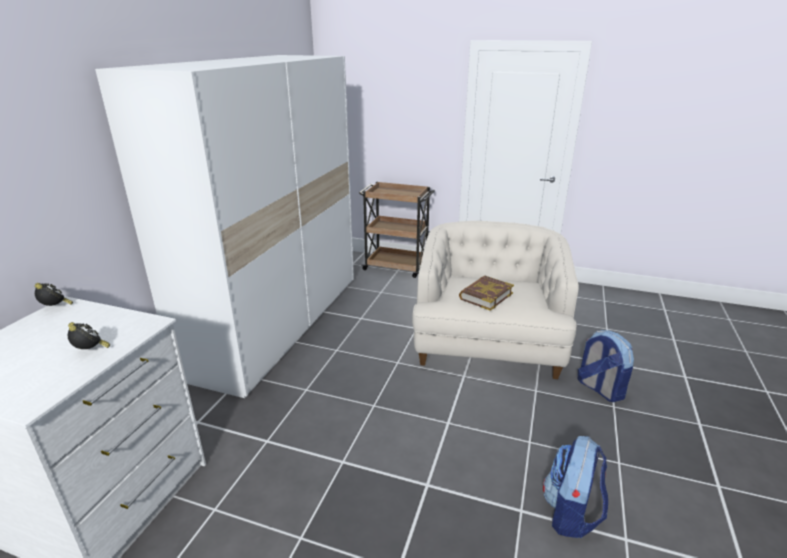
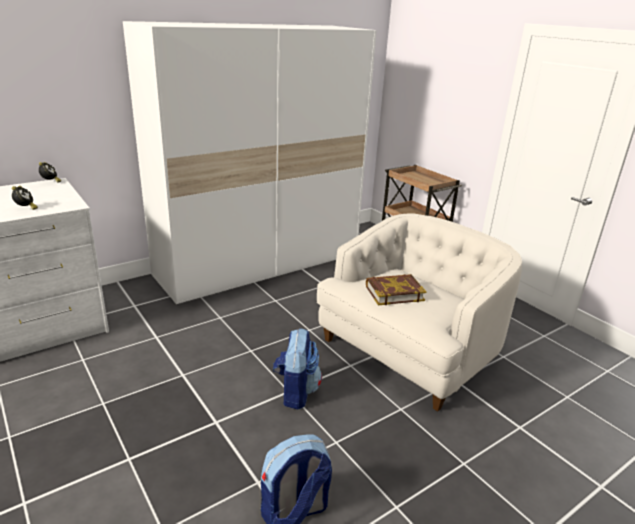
camera: 35 degrees right, 0 degrees up
backpack [577,330,634,402] -> backpack moved to [273,328,322,410]

